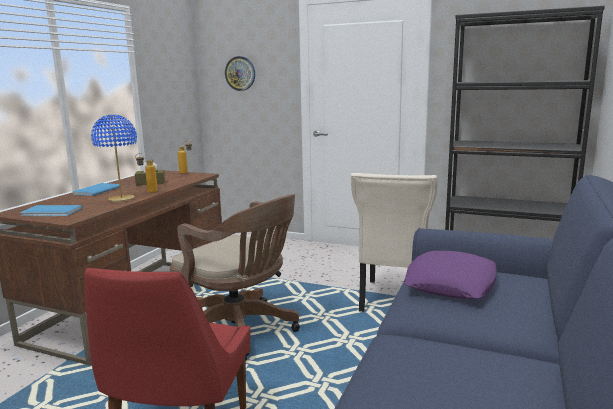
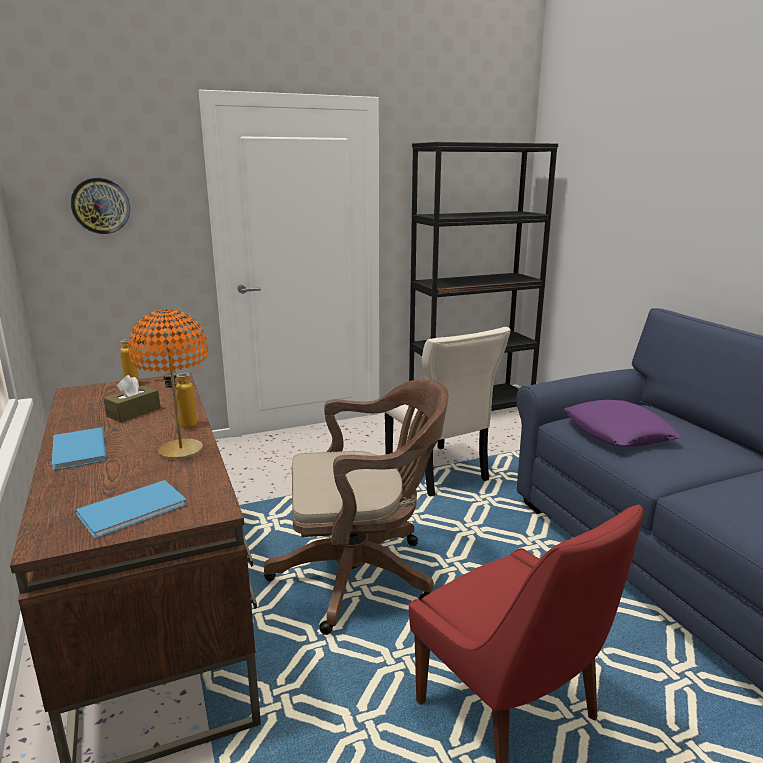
camera: 45 degrees left, 5 degrees up
blue table lamp [91,114,137,202] -> orange table lamp [128,309,208,459]

